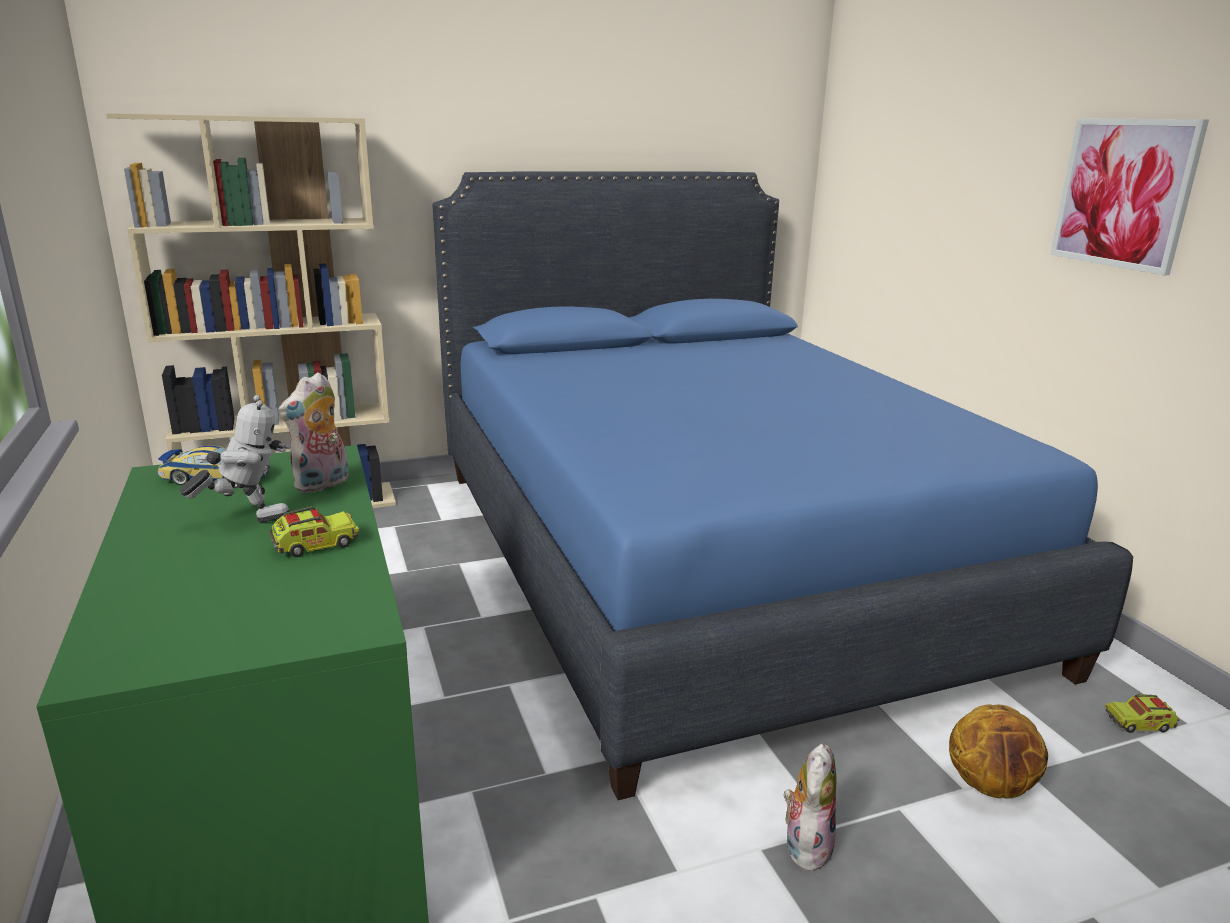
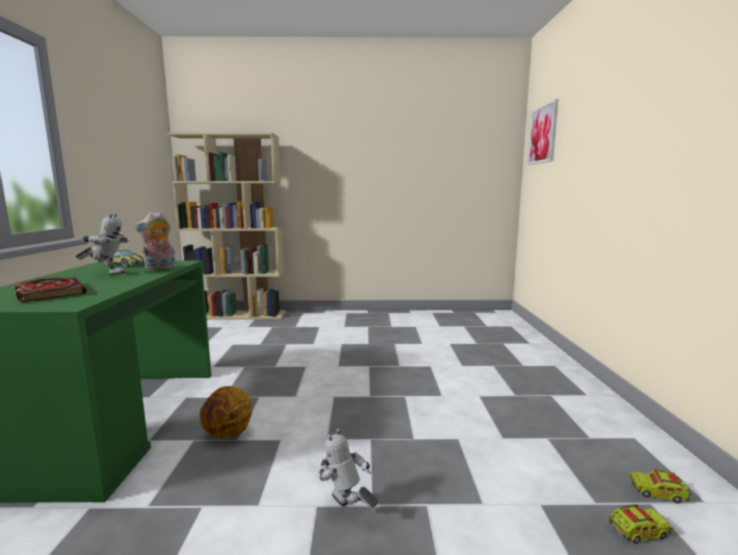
camera: 20 degrees right, 10 degrees down
toy truck [269,506,360,557] -> toy truck moved to [609,504,673,544]
blue bed [432,172,1133,800] -> none
plush toy [783,744,837,872] -> toy robot [319,428,378,508]
basketball [949,705,1048,799] -> basketball moved to [200,386,253,438]
picture [1050,118,1209,275] -> picture moved to [528,99,558,165]
none -> book [15,276,87,302]

